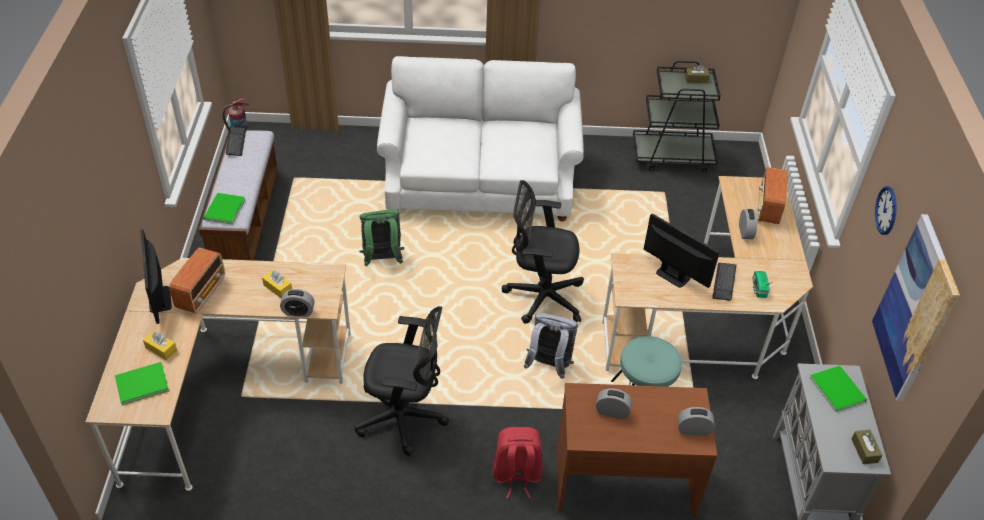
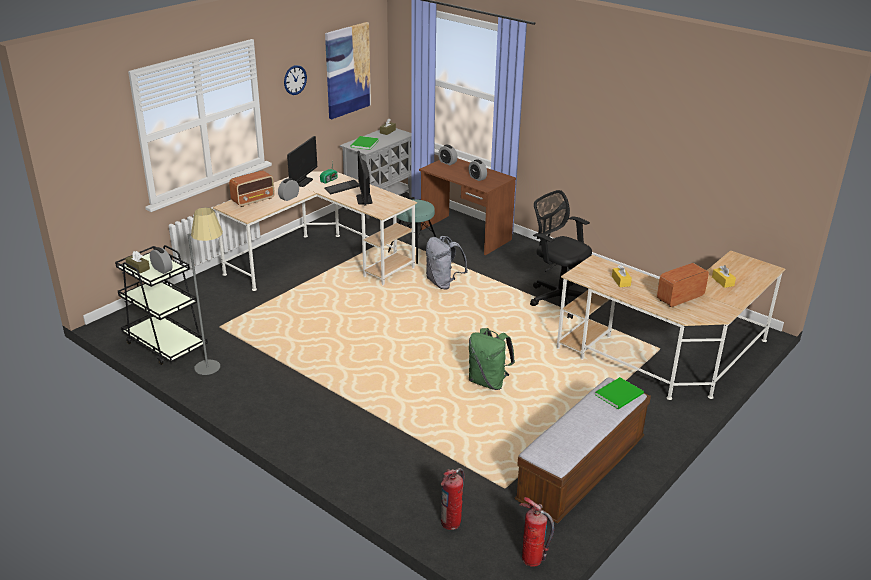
camera: 140 degrees left, 15 degrees down
green book [115,362,169,405] -> none
monitor [140,230,172,324] -> monitor moved to [287,136,317,187]
keyboard [226,127,246,156] -> none
alarm clock [280,289,315,317] -> alarm clock moved to [150,247,173,274]
white sofa [377,56,584,222] -> none
red backpack [493,427,542,498] -> none
black office chair [501,180,584,323] -> none
none -> grey floor lamp [187,207,223,375]
none -> fire extinguisher [441,468,464,530]

